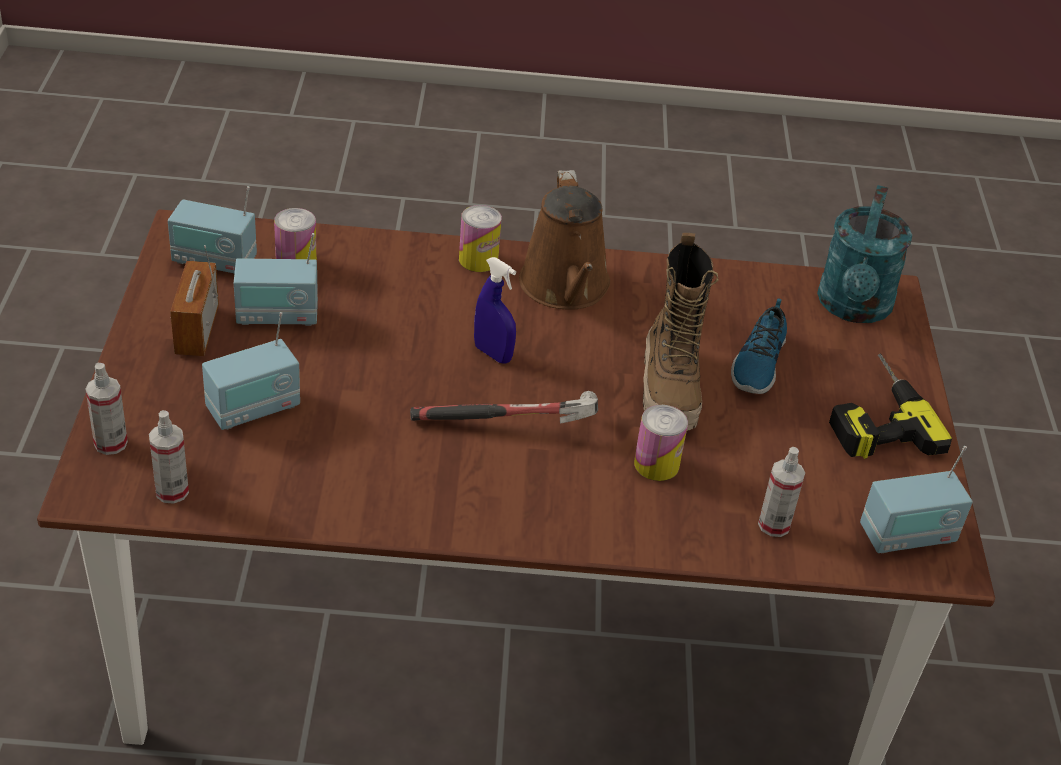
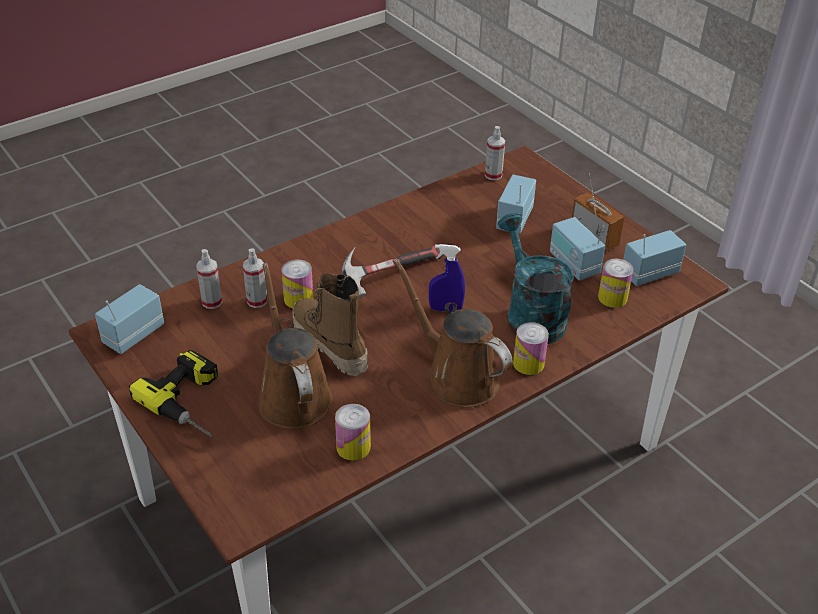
camera: 145 degrees right, 0 degrees up
spray bottle [86,363,128,455] -> spray bottle moved to [243,248,267,308]
radio [234,233,318,326] -> radio turned 75 degrees counterclockwise [550,217,605,281]
shoe [731,298,787,394] -> brown watering can [258,263,332,429]
turquoise watering can [817,185,912,323] -> turquoise watering can moved to [498,213,574,344]
none -> can [335,404,371,461]

